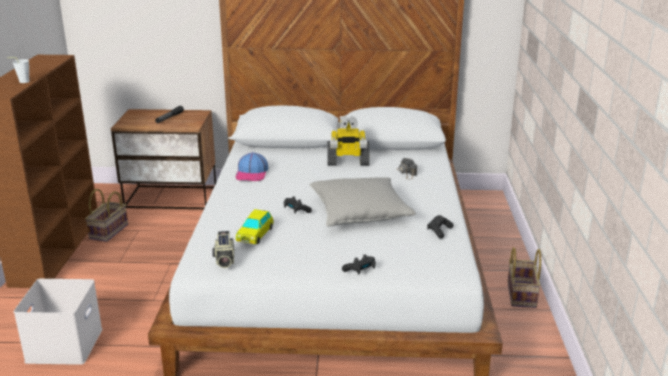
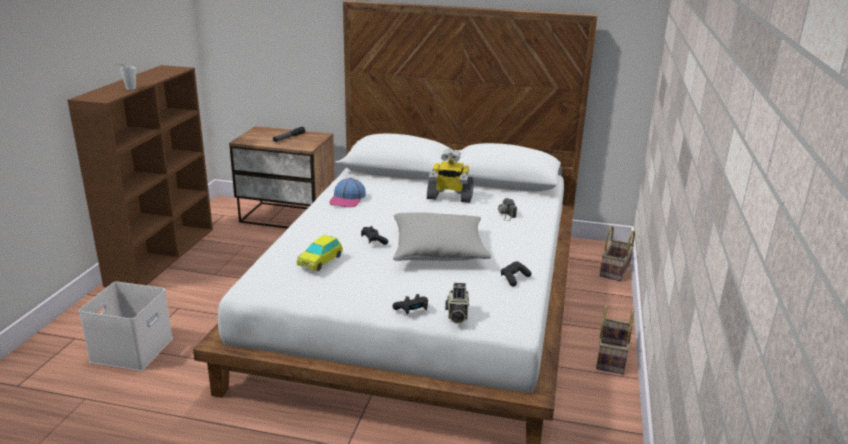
camera: 10 degrees right, 0 degrees up
basket [85,189,128,242] -> basket moved to [600,226,635,281]
camera [212,231,235,268] -> camera moved to [445,283,469,324]

